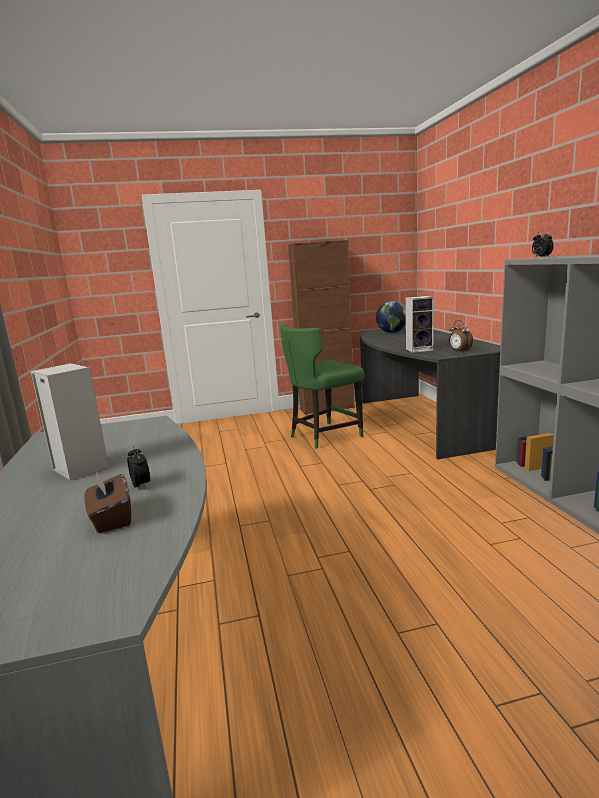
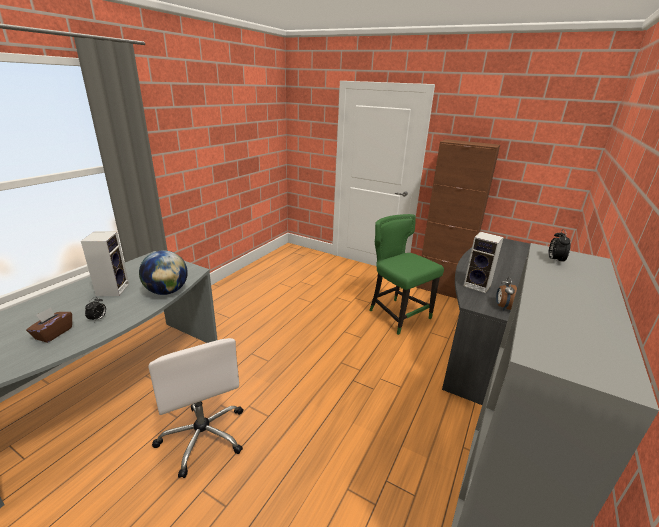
camera: 40 degrees right, 10 degrees up
green chair [280,324,364,449] -> green chair turned 45 degrees clockwise [369,214,444,335]
globe [376,301,406,333] -> globe moved to [139,250,188,295]
none -> white office chair [148,338,243,478]

